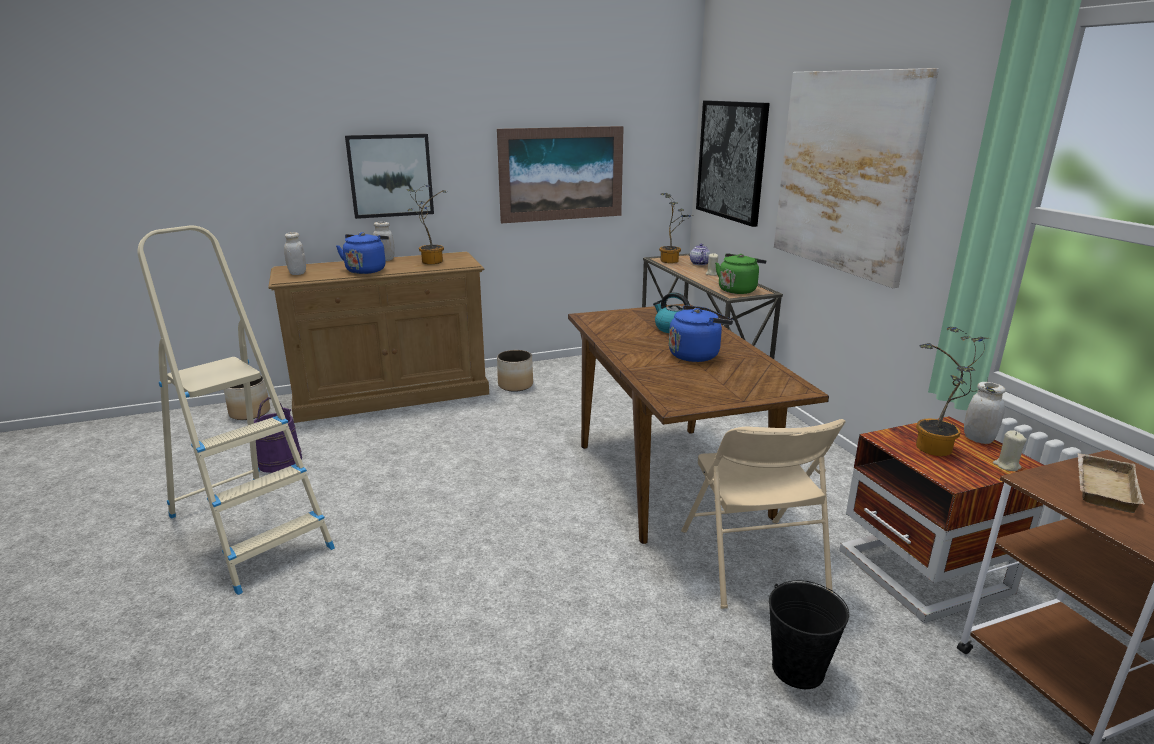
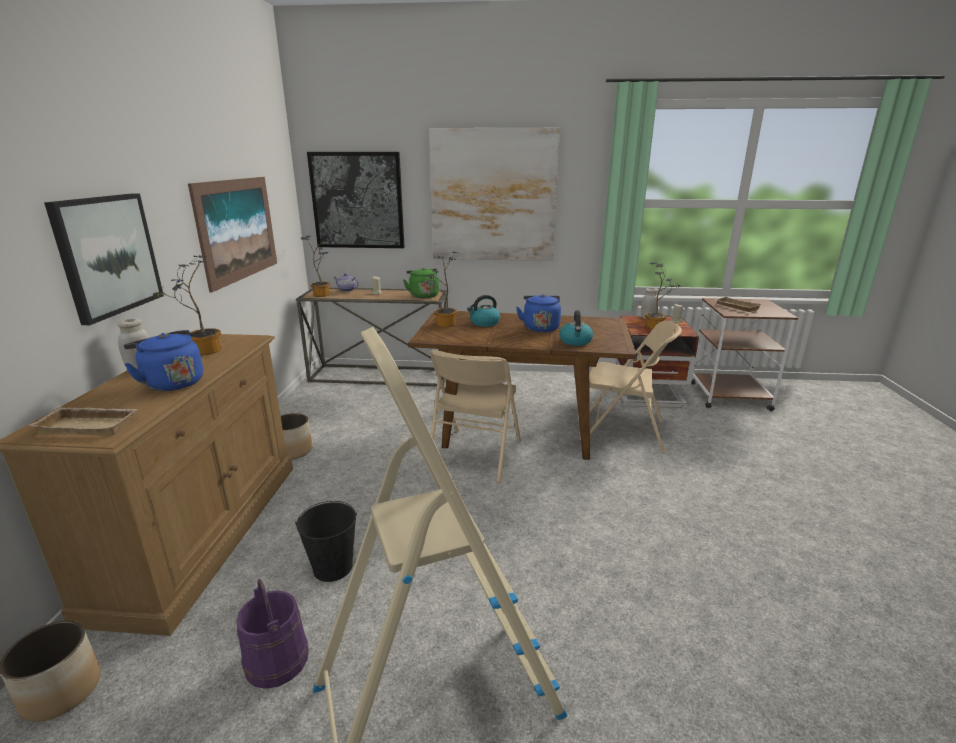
camera: 65 degrees left, 0 degrees up
white jar [284,232,306,275] -> beige tray [29,407,138,435]
black bucket [769,580,849,689] -> black bucket moved to [295,501,357,582]
none -> potted plant [423,251,457,327]
none -> beige chair [427,350,521,483]
none -> kettle [559,310,593,346]

